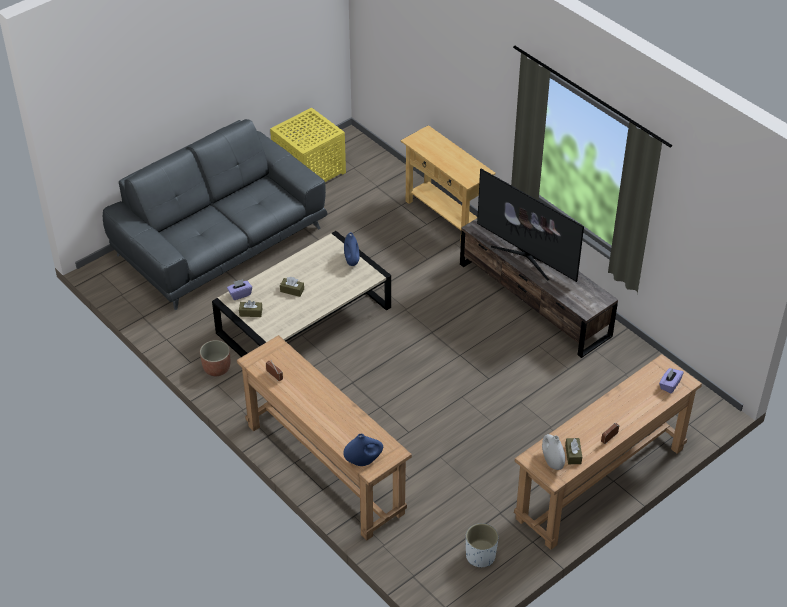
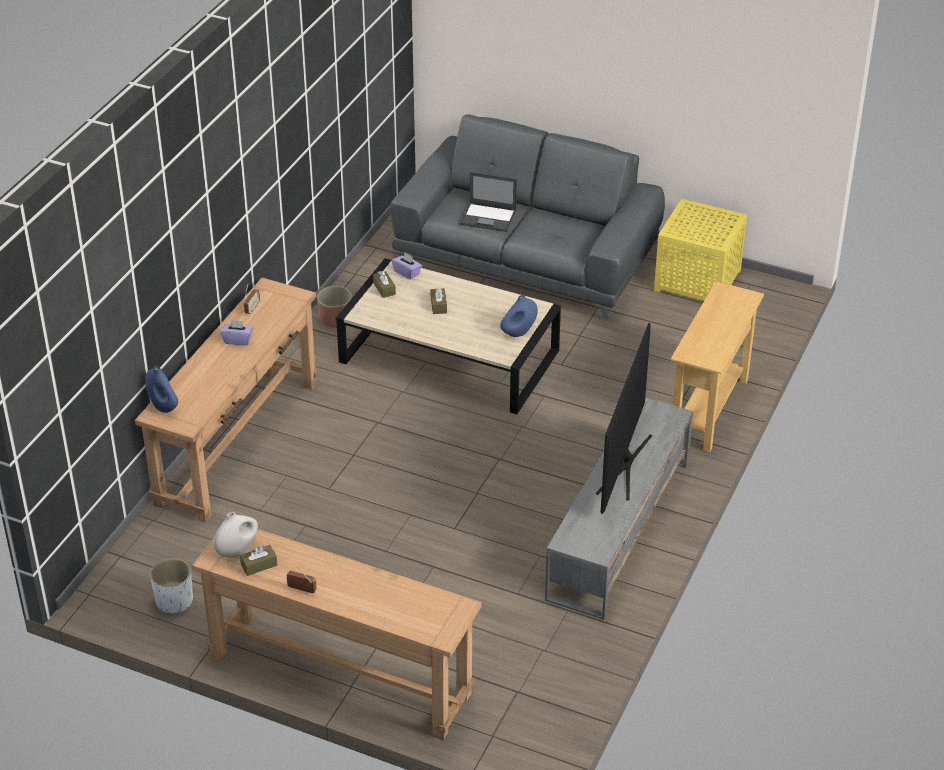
camera: 65 degrees right, 5 degrees down
brown tv stand [460,219,618,358] -> grey tv stand [545,398,693,620]
purple tissue box [659,368,684,393] -> purple tissue box moved to [220,320,253,345]
none -> laptop [460,172,517,232]

